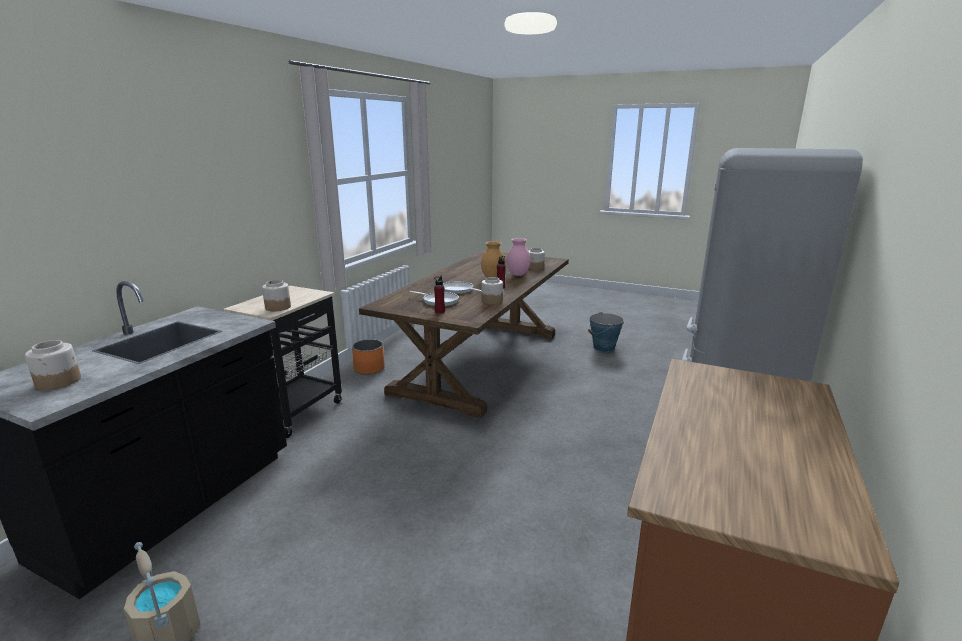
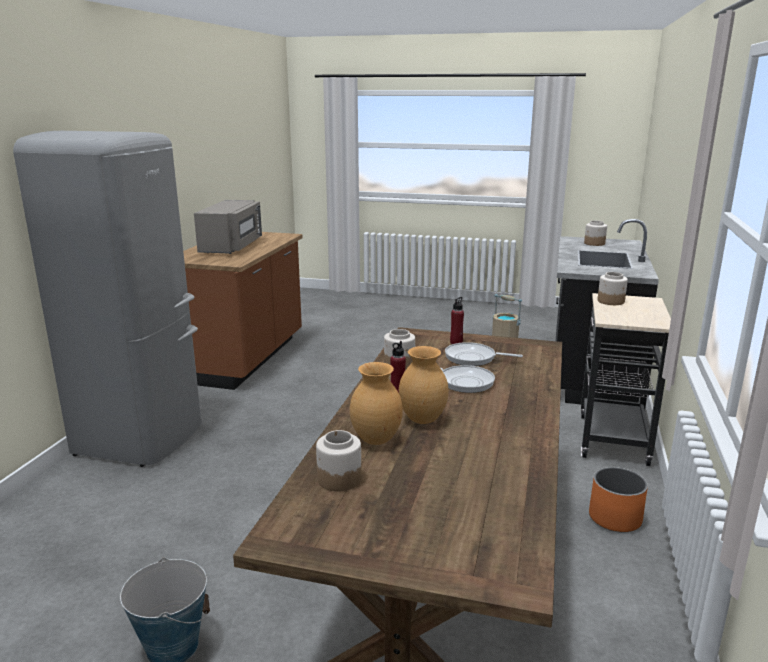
camera: 170 degrees right, 0 degrees up
pink vase [507,238,531,276] -> brown vase [350,362,403,445]
none -> grey microwave [194,200,262,254]

